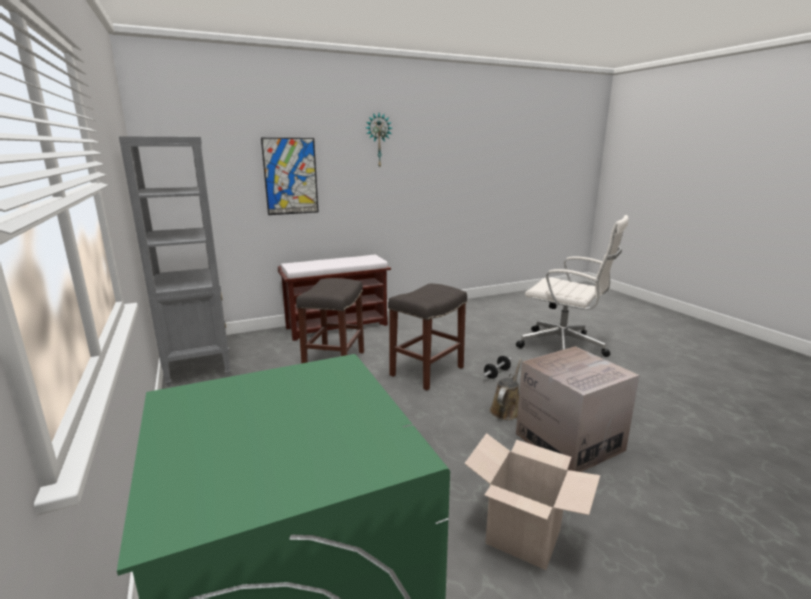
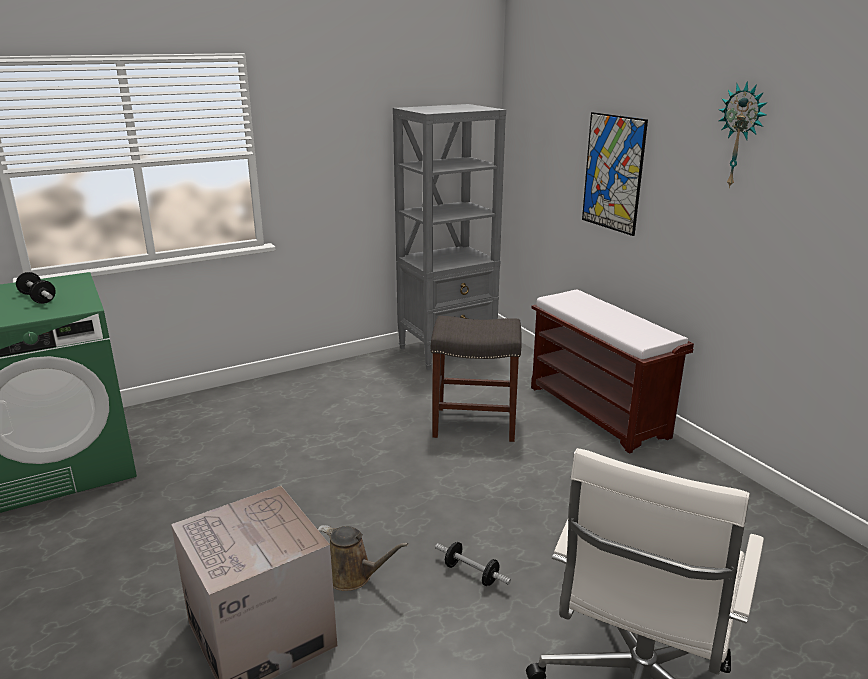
camera: 85 degrees right, 5 degrees up
grey stool [388,284,467,390] -> none
cardboard box [464,433,600,570] -> none
none -> dumbbell [16,272,56,304]

